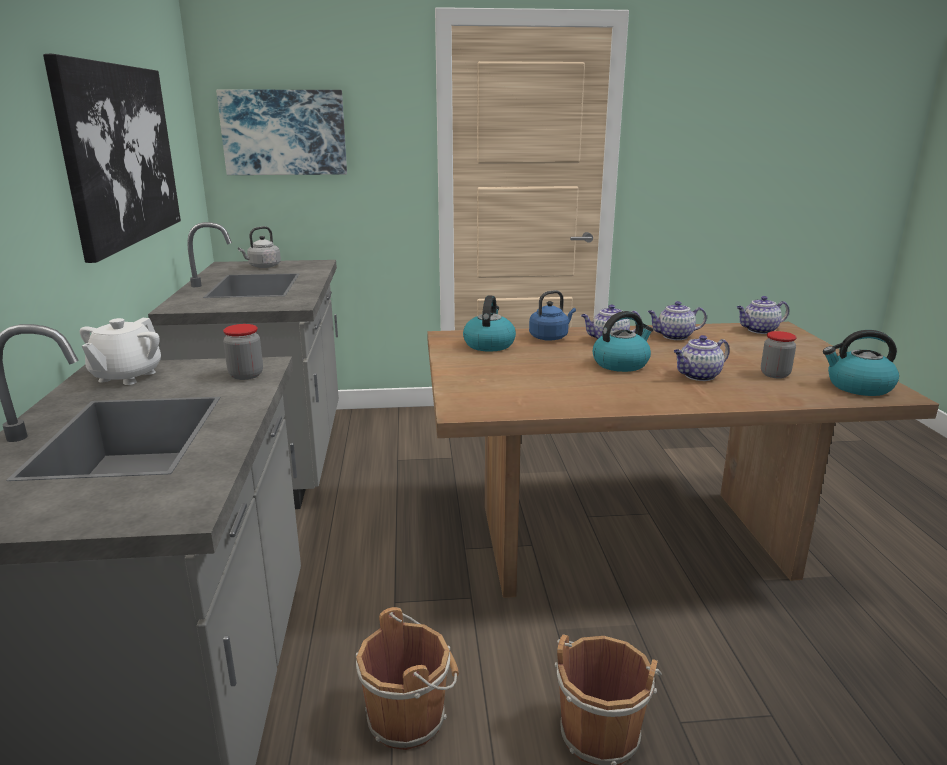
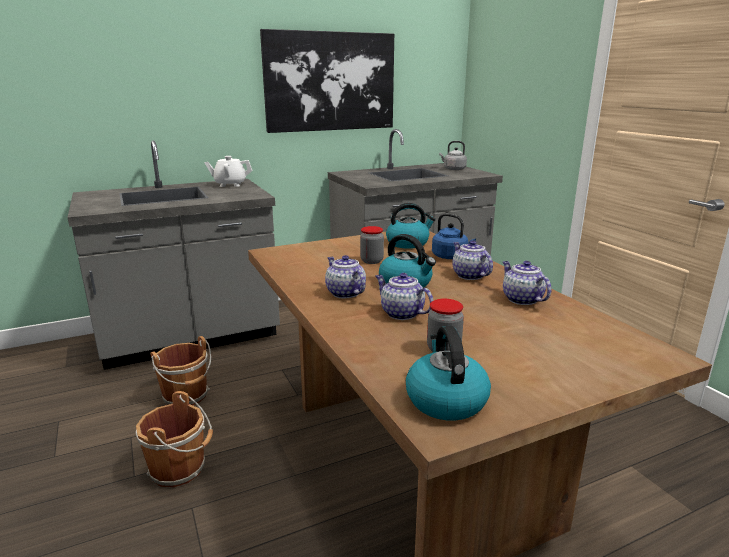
camera: 70 degrees right, 0 degrees up
picture [216,89,347,175] -> none
jar [223,324,263,380] -> jar moved to [360,226,384,264]
teapot [737,296,789,334] -> teapot moved to [325,255,366,299]

